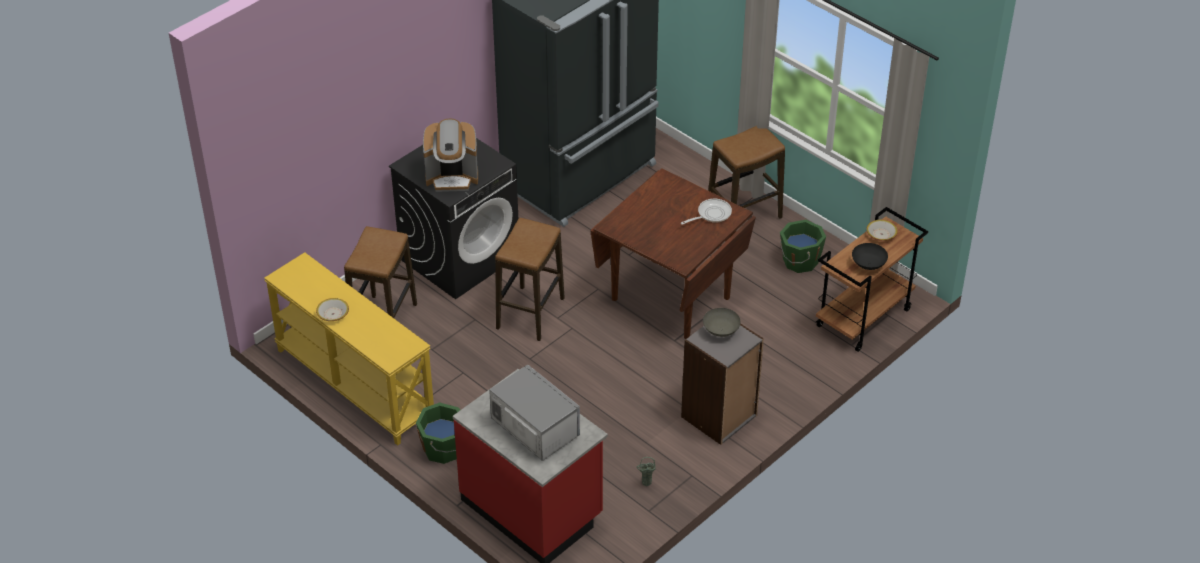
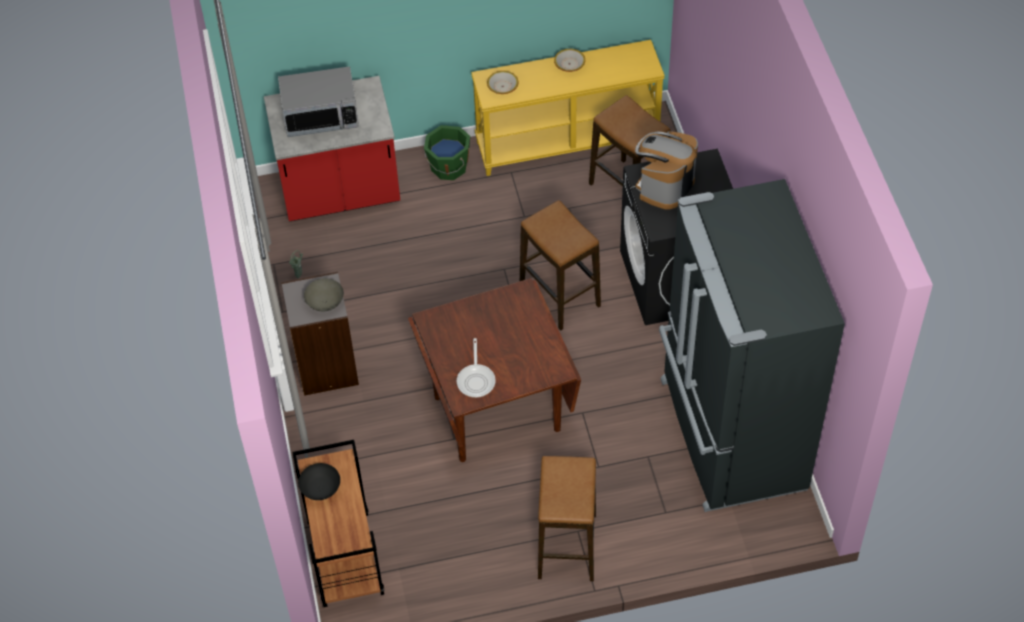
camera: 125 degrees right, 10 degrees up
green bucket [780,220,826,273] -> none
bowl [866,220,897,241] -> bowl moved to [487,71,519,94]

